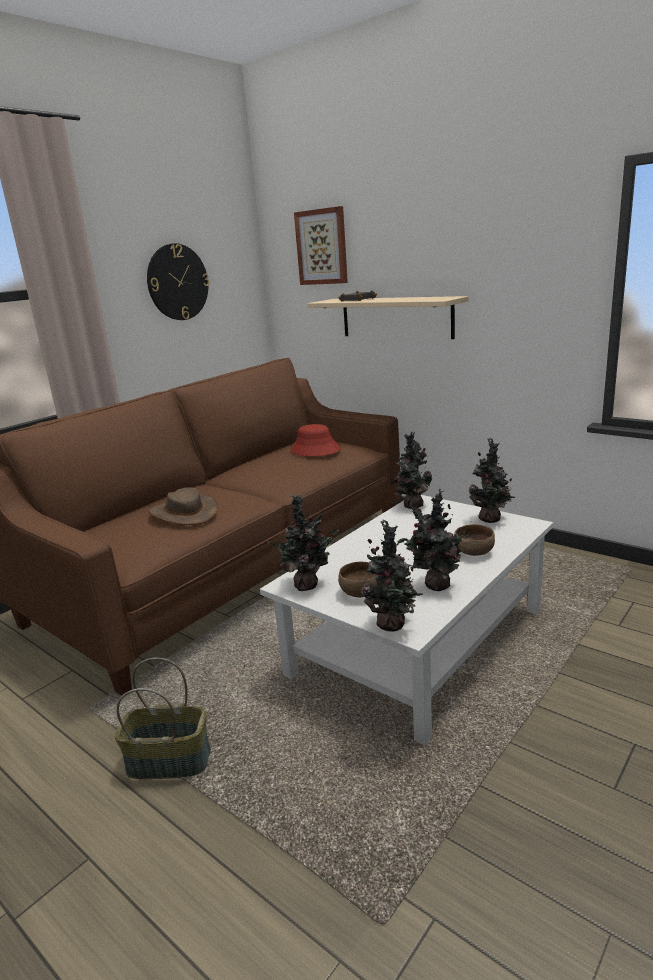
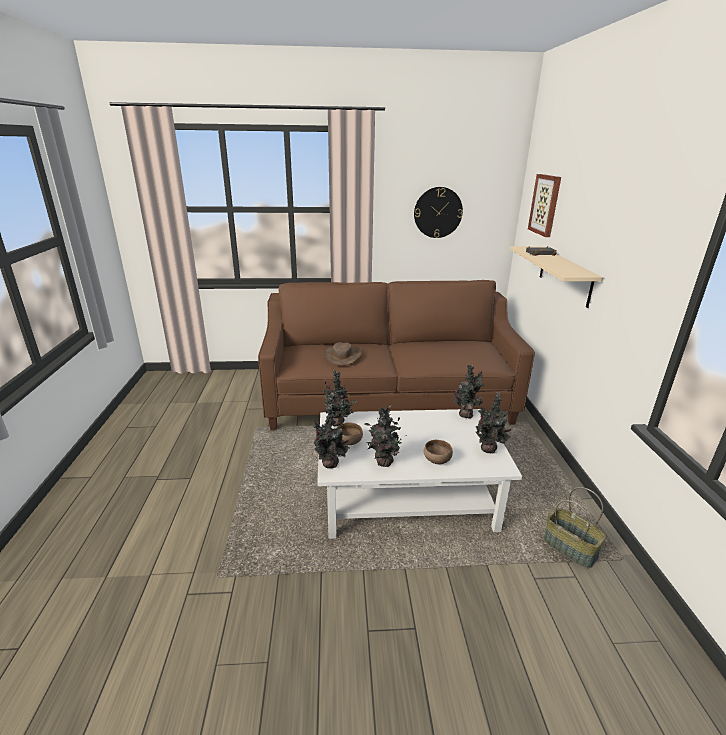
camera: 45 degrees right, 5 degrees up
basket [115,657,211,779] -> basket moved to [544,487,606,568]
red hat [290,424,341,456] -> none

